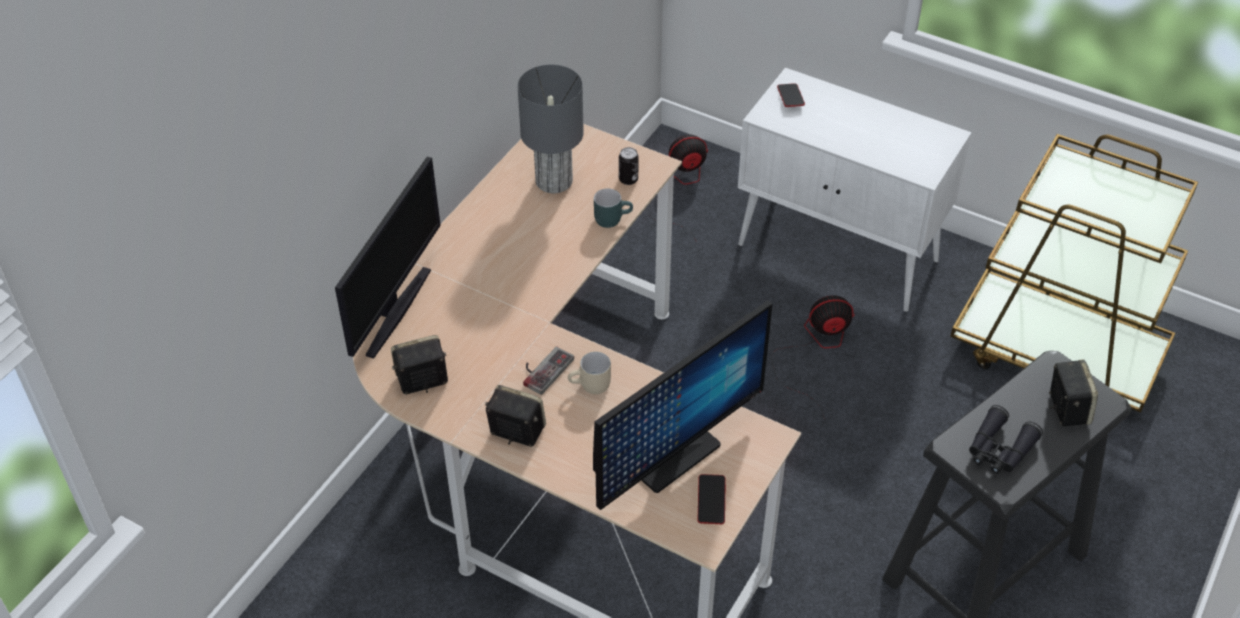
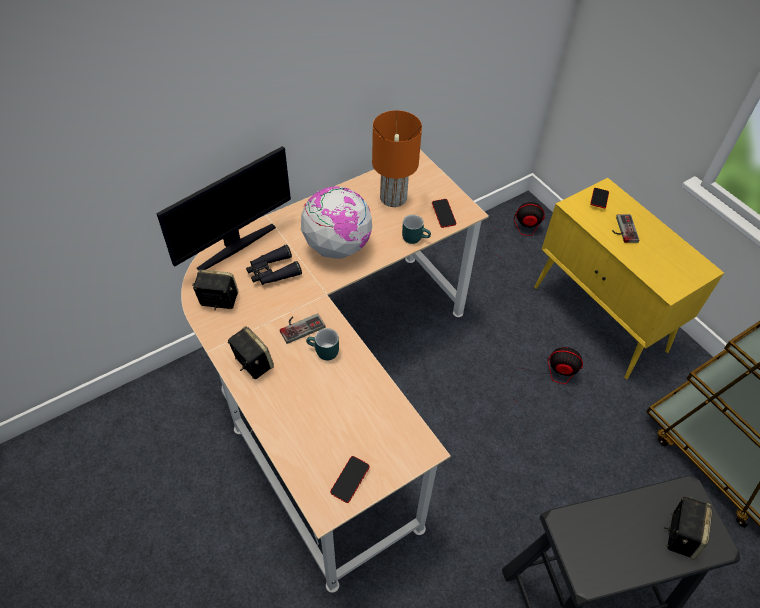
camera: 25 degrees right, 5 degrees up
grey table lamp [518,65,584,193] -> orange table lamp [372,110,422,207]
beige mug [568,352,611,394] -> turquoise mug [306,328,339,360]
monitor [593,300,773,510] -> none
can [619,147,639,185] -> phone [432,199,456,228]
white cabinet [738,68,972,312] -> yellow cabinet [534,178,724,379]
black binoculars [969,405,1043,474] -> black binoculars moved to [246,244,302,285]
none -> globe [301,186,373,259]
none -> game controller [612,214,639,243]

